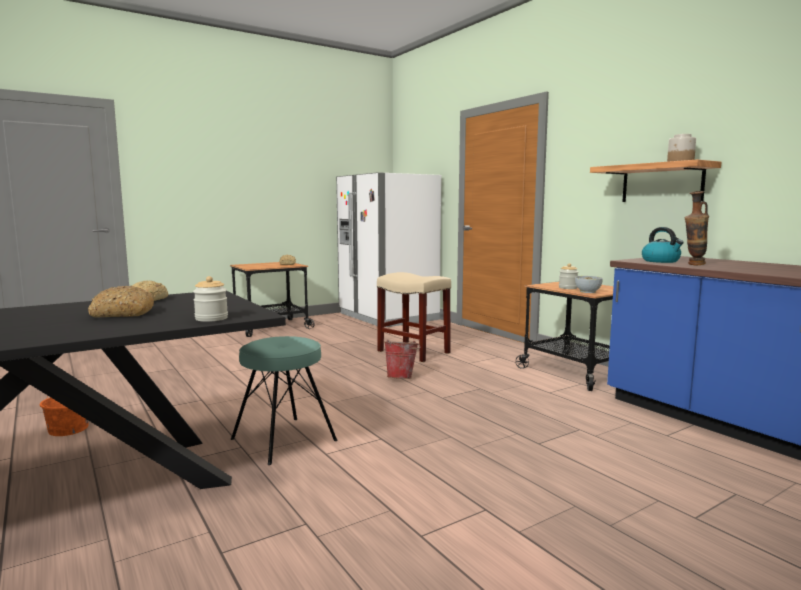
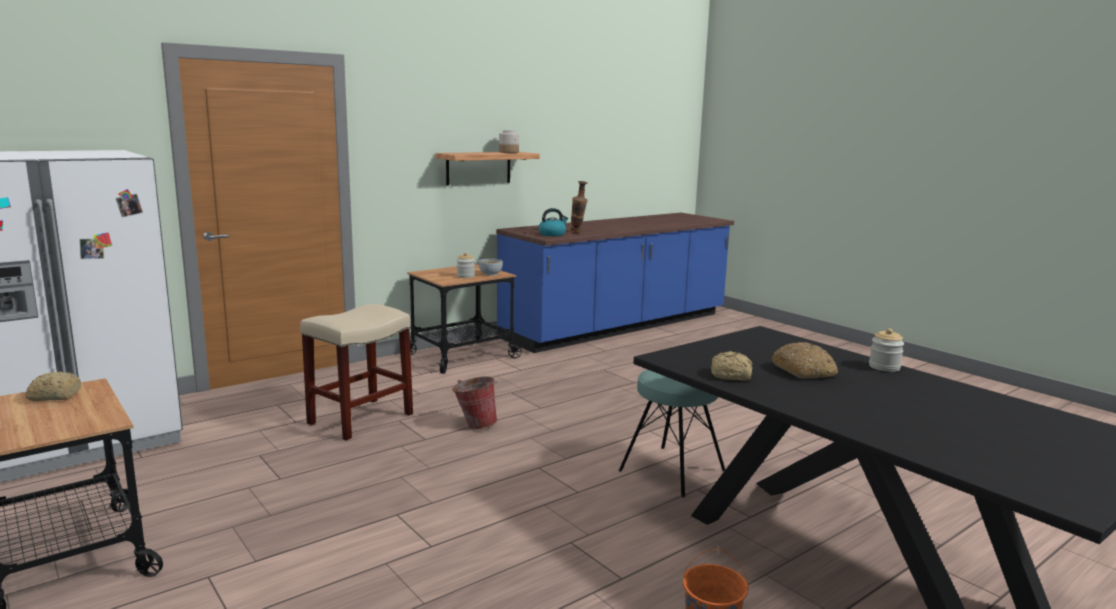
camera: 95 degrees left, 5 degrees up
jar [193,276,228,322] -> jar moved to [869,328,904,372]

